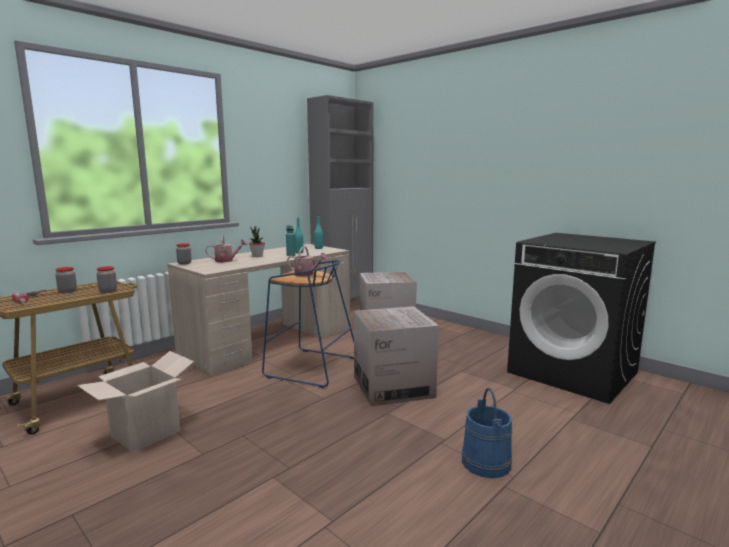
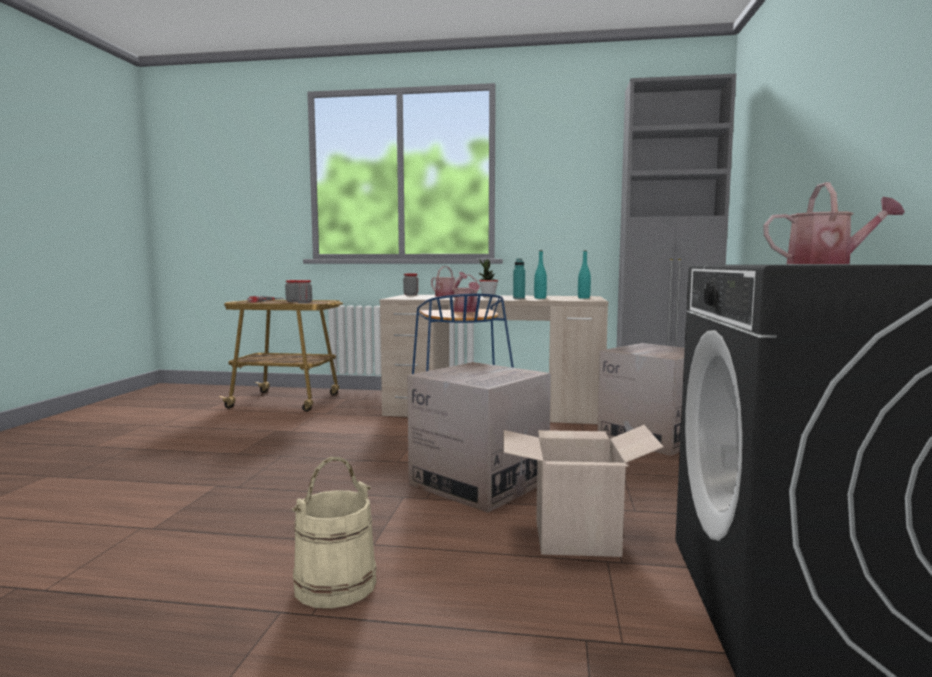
camera: 55 degrees right, 5 degrees down
cardboard box [77,351,194,453] -> cardboard box moved to [503,425,664,557]
blue bucket [462,388,512,478] -> beige bucket [292,456,377,608]
none -> watering can [764,182,905,264]

